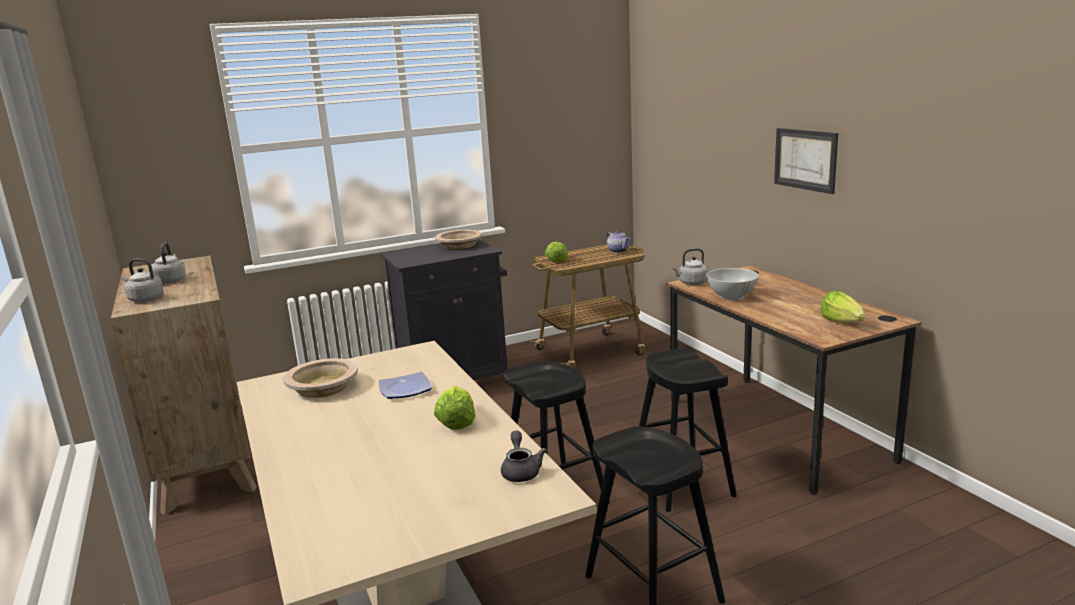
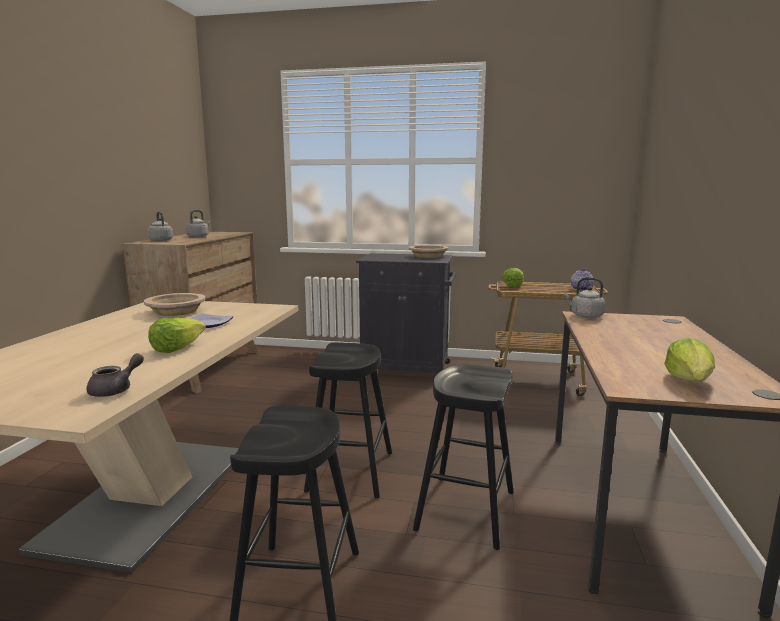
camera: 35 degrees right, 5 degrees down
white bowl [706,268,759,300] -> none
picture [774,128,838,194] -> none

